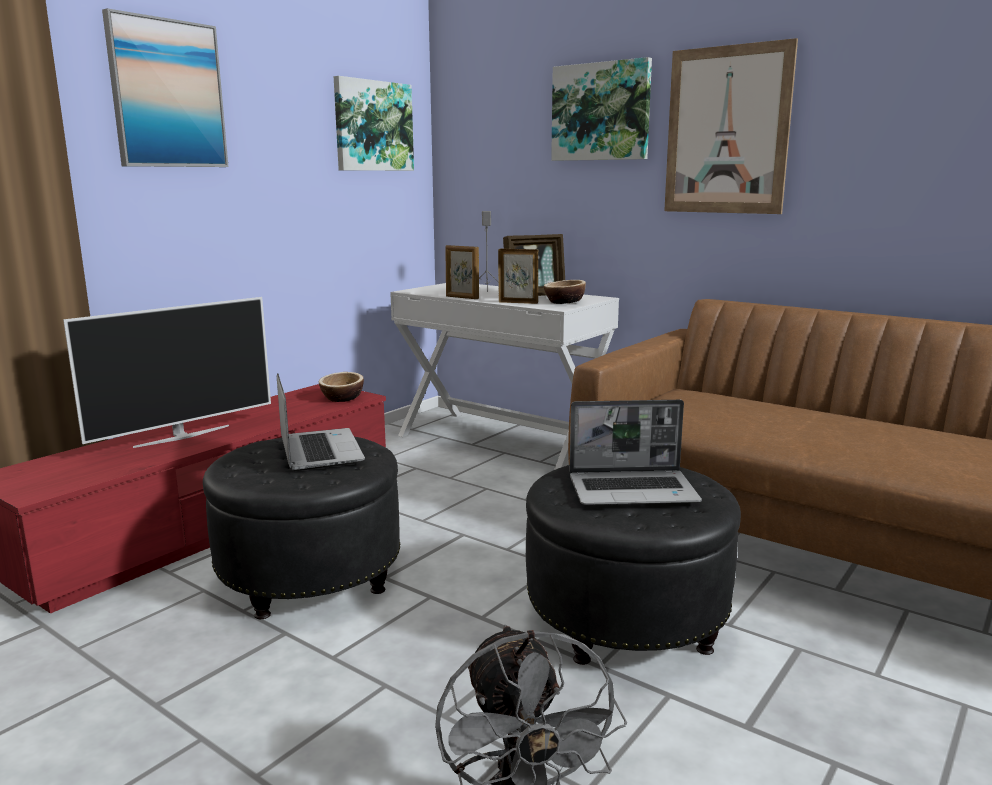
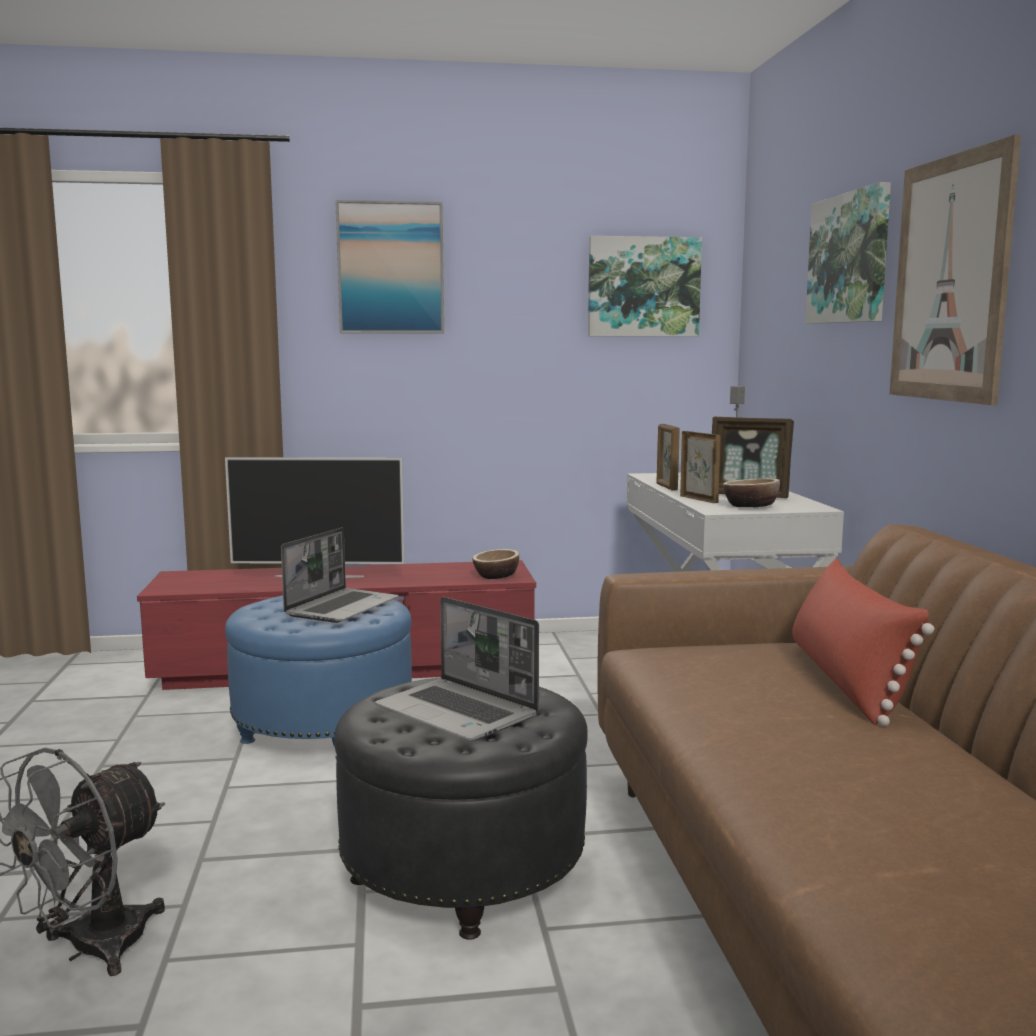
camera: 45 degrees right, 5 degrees down
black ottoman [203,437,400,619] -> blue ottoman [225,595,412,759]
none -> red pillow [792,558,934,726]

